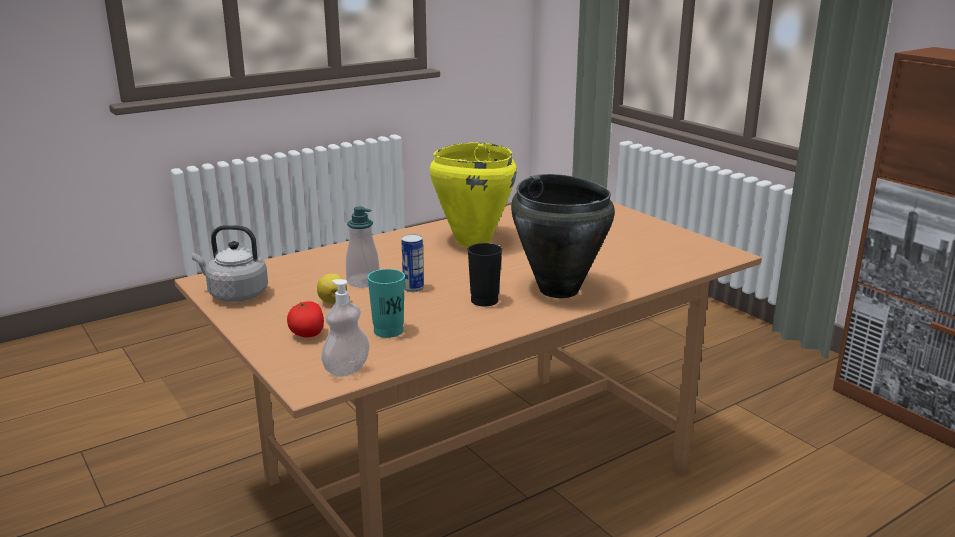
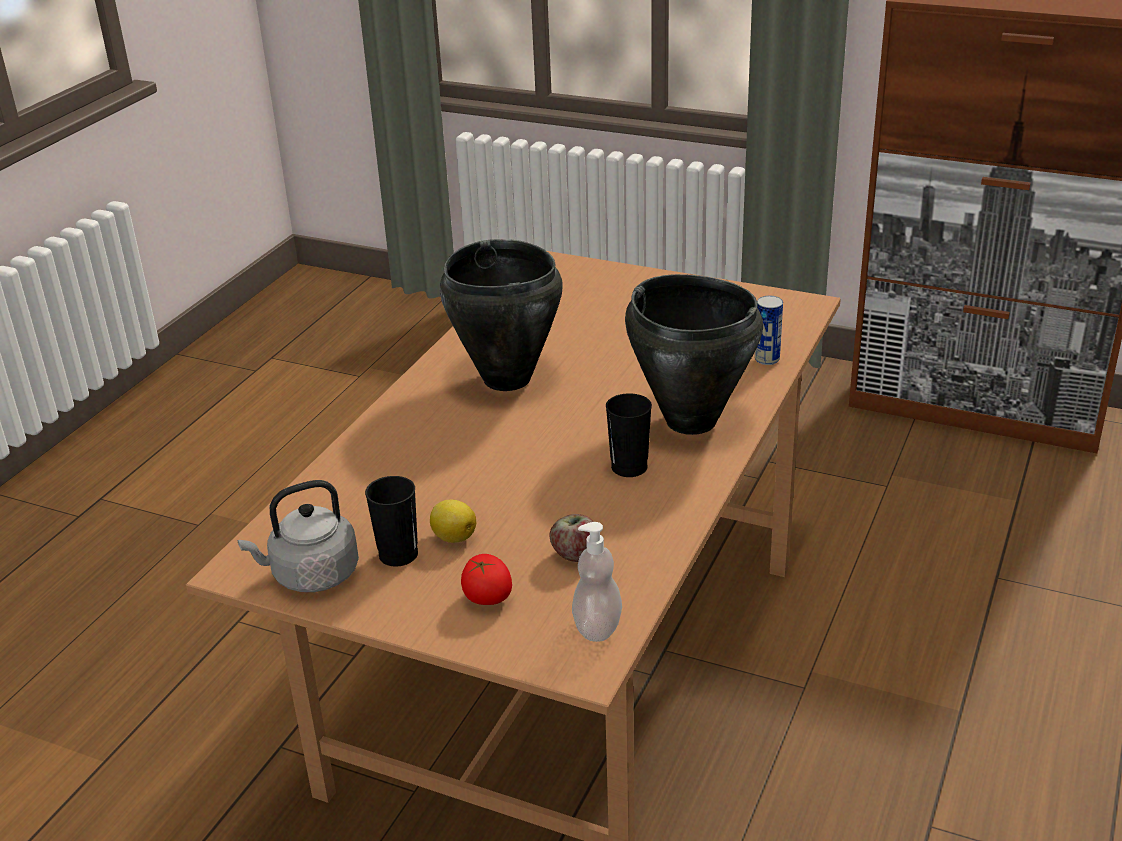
camera: 30 degrees left, 10 degrees up
soap dispenser [346,206,380,288] -> none
turquoise cup [367,269,405,338] -> apple [549,514,594,562]
can [401,234,424,292] -> can moved to [755,296,783,365]
yellow cooking pot [430,142,517,247] -> black cooking pot [439,239,563,391]
none -> black cup [365,476,418,566]

